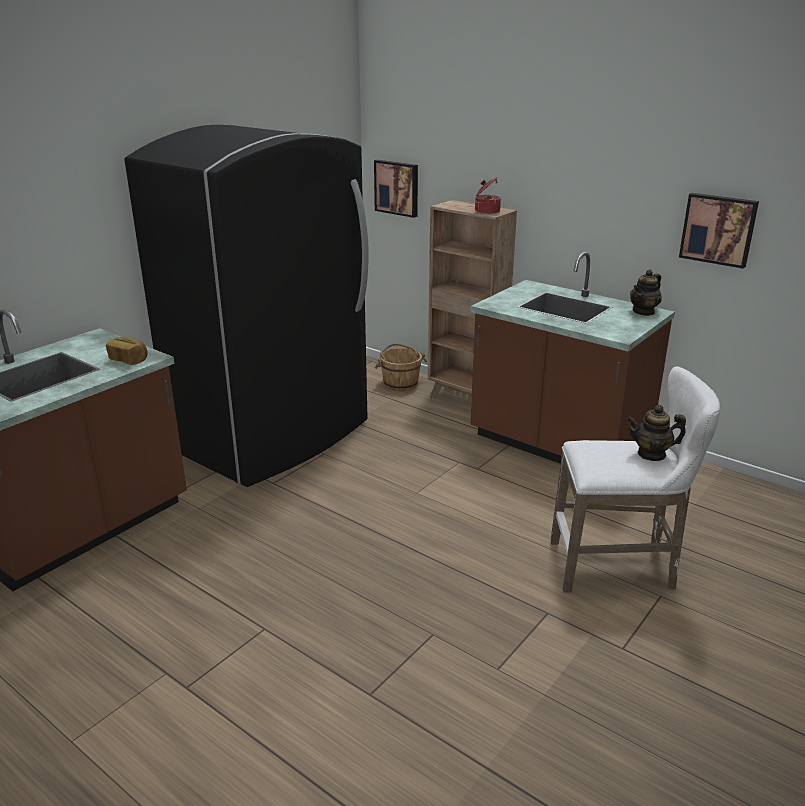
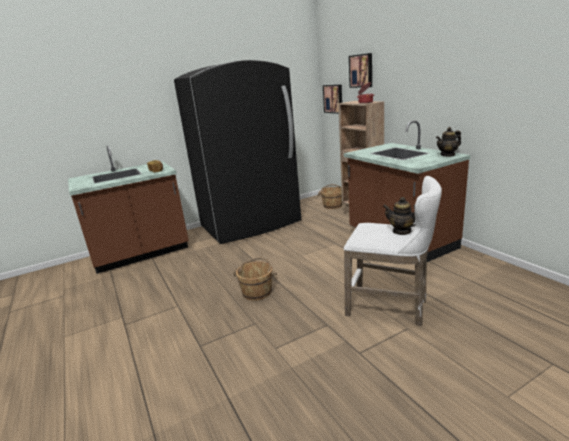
camera: 25 degrees right, 5 degrees down
picture [679,193,759,269] -> picture moved to [349,53,372,88]
none -> brown bucket [233,257,278,301]

